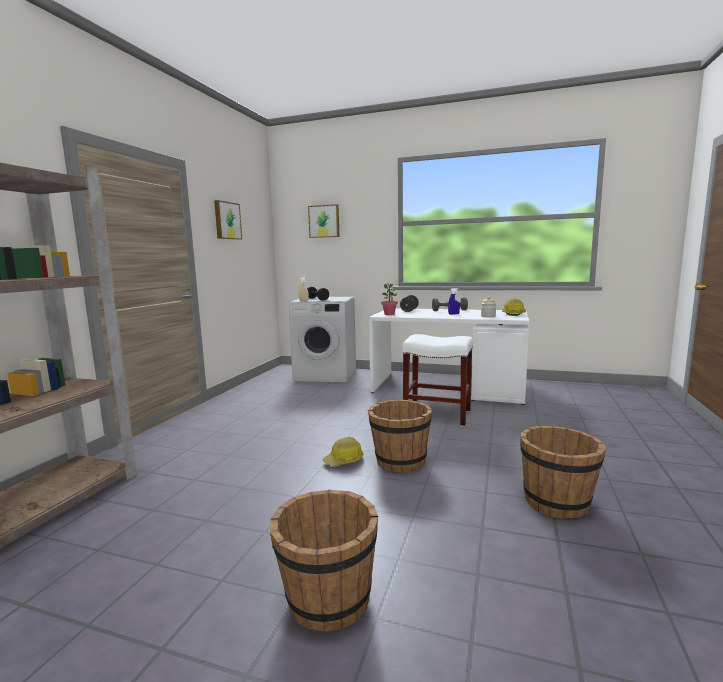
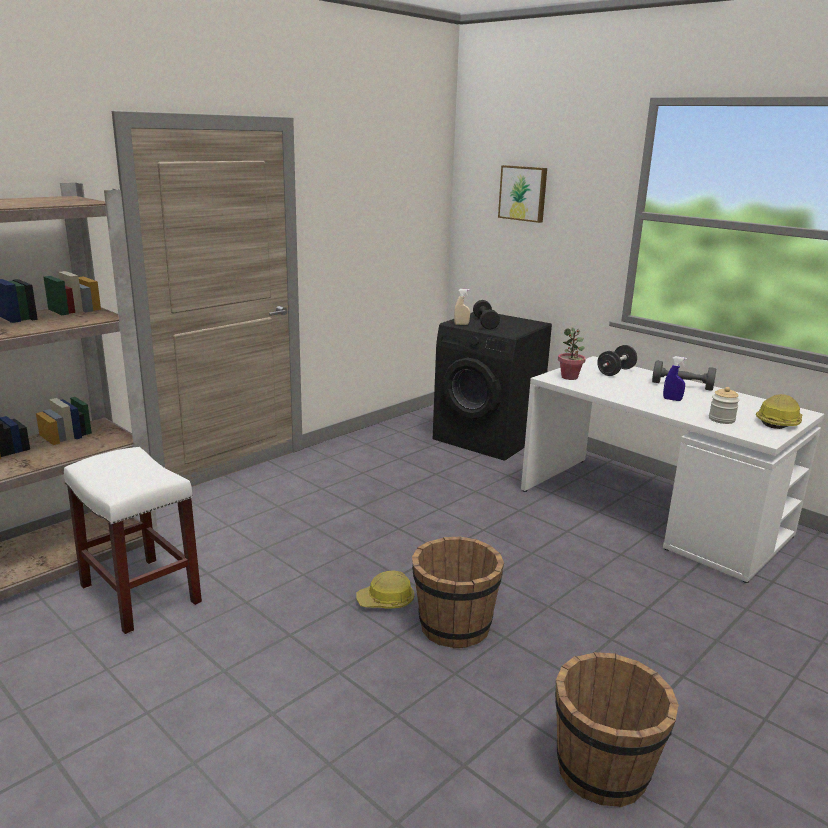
camera: 25 degrees right, 10 degrees up
picture [214,200,242,240] -> none
brown bucket [270,490,378,632] -> none
white washing machine [289,297,356,382] -> black washing machine [433,312,552,461]
white stool [402,334,473,427] -> white stool moved to [64,447,202,635]

